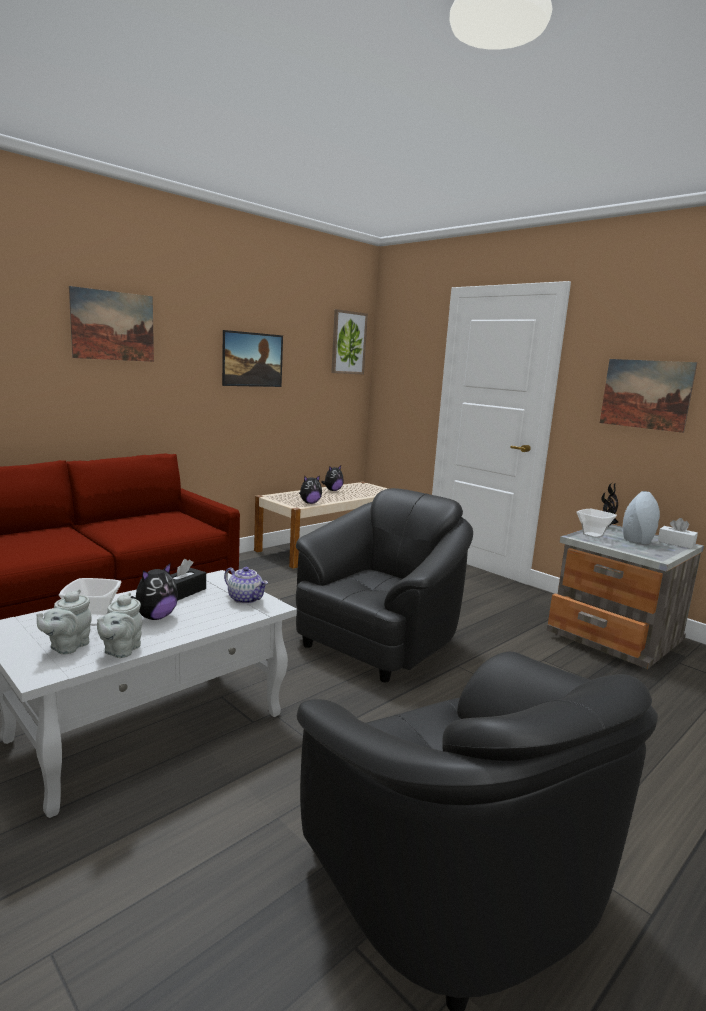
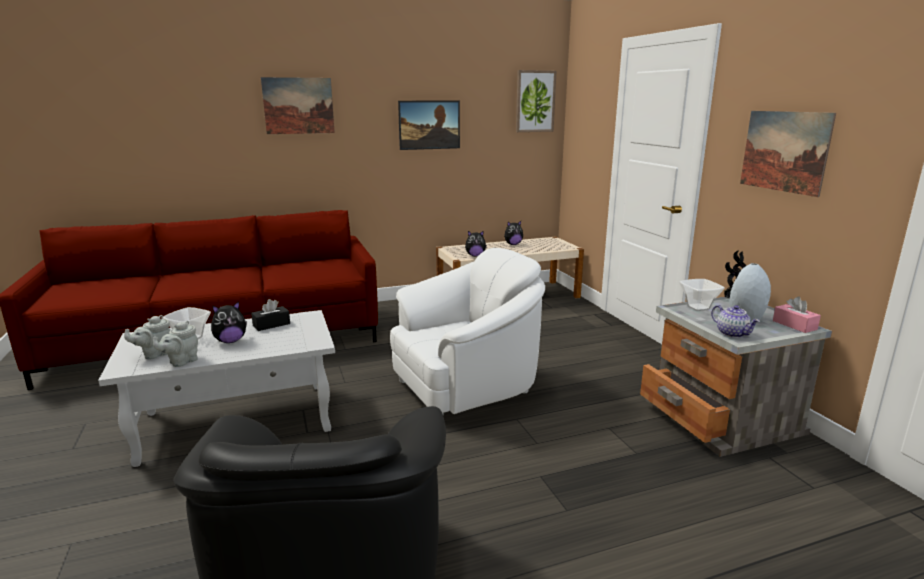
camera: 25 degrees right, 5 degrees up
teapot [224,567,268,604] -> teapot moved to [711,305,760,338]
black armchair [296,488,473,682] -> white armchair [390,248,545,414]
white tissue box [658,518,698,549] -> pink tissue box [773,297,821,333]

